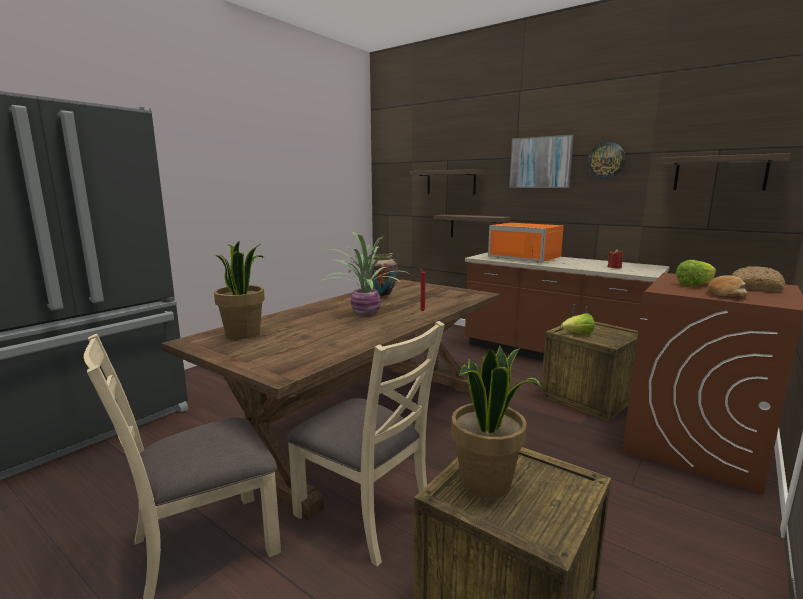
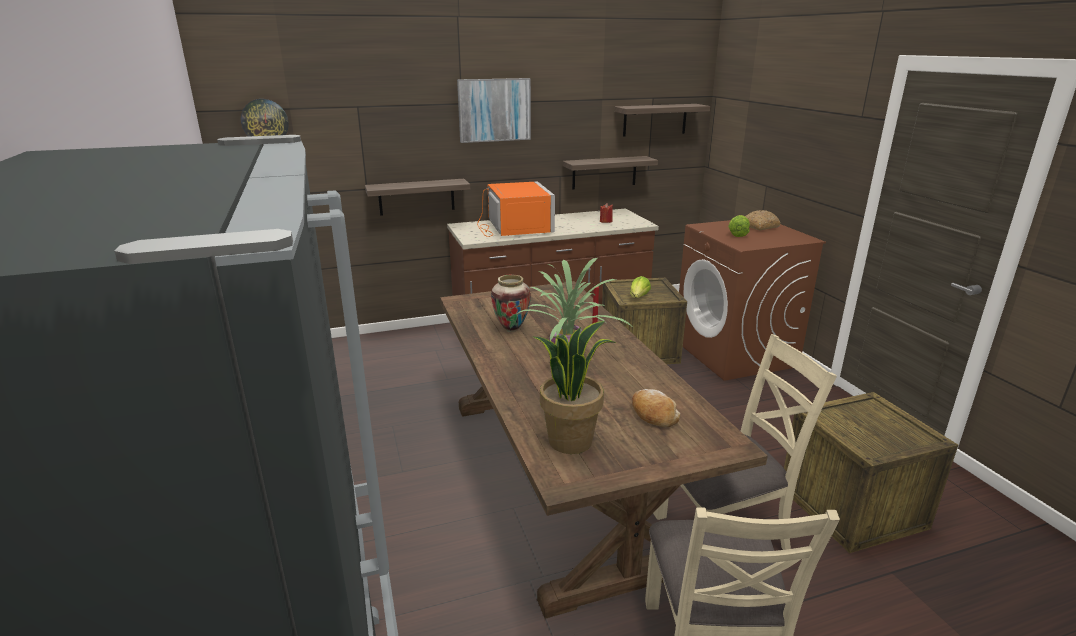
camera: 55 degrees left, 10 degrees up
shelf [410,169,484,195] -> shelf moved to [563,156,658,189]
potted plant [451,346,542,498] -> none
orange microwave [488,223,564,263] -> orange microwave turned 90 degrees counterclockwise [477,181,555,237]
wall clock [587,142,626,179] -> wall clock moved to [241,99,289,137]
bread [708,275,748,299] -> bread moved to [632,389,680,427]

